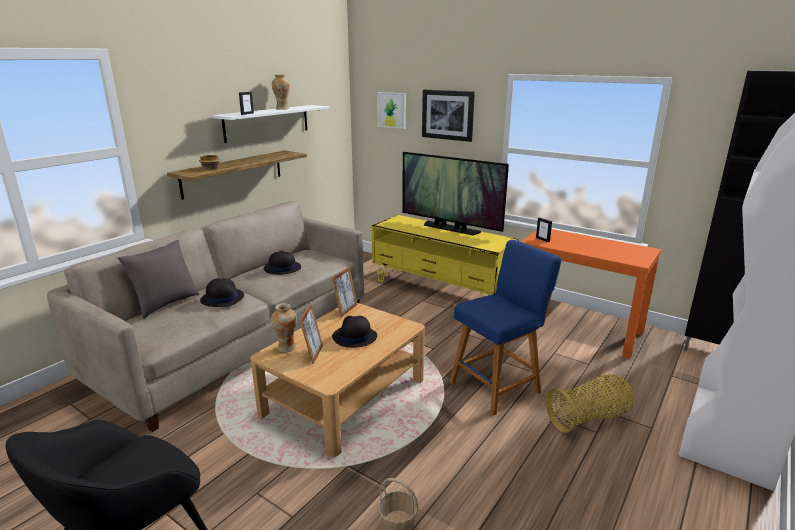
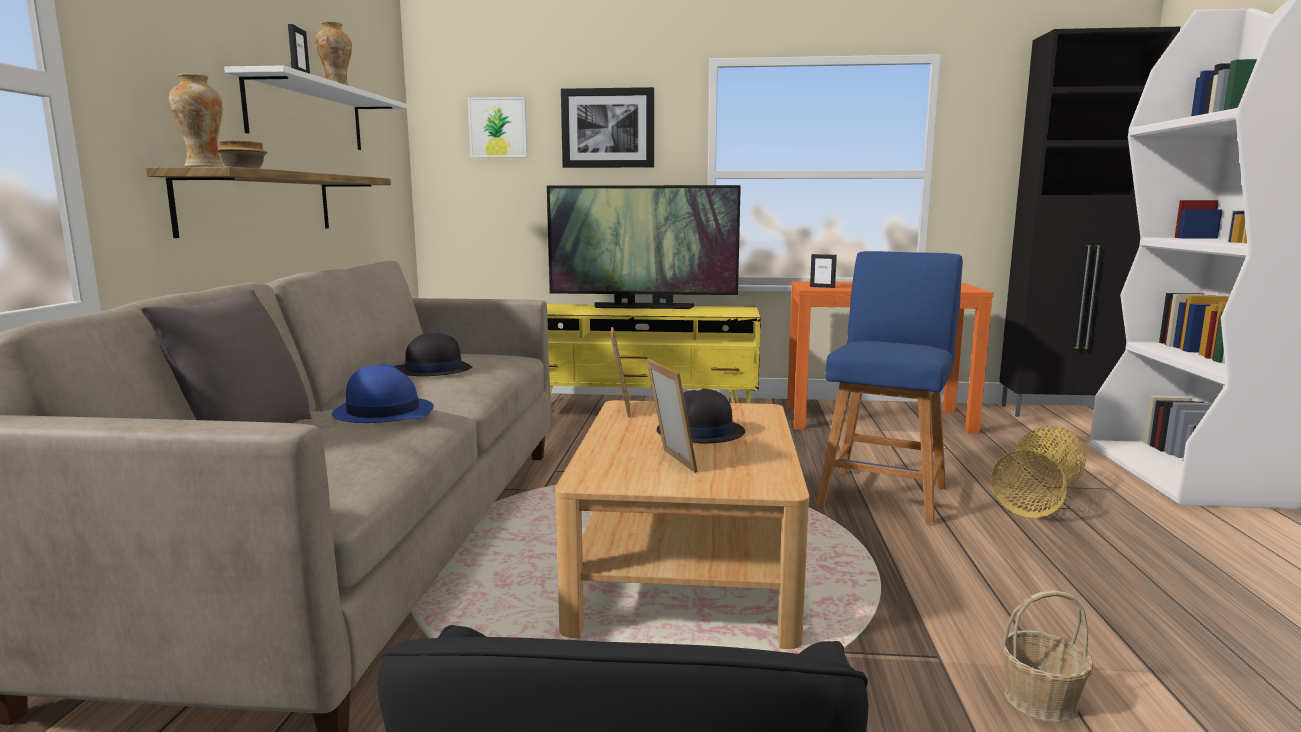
camera: 30 degrees left, 10 degrees down
black hat [200,278,244,307] -> blue hat [332,364,434,423]
vase [271,303,297,352] -> vase moved to [169,73,224,167]

